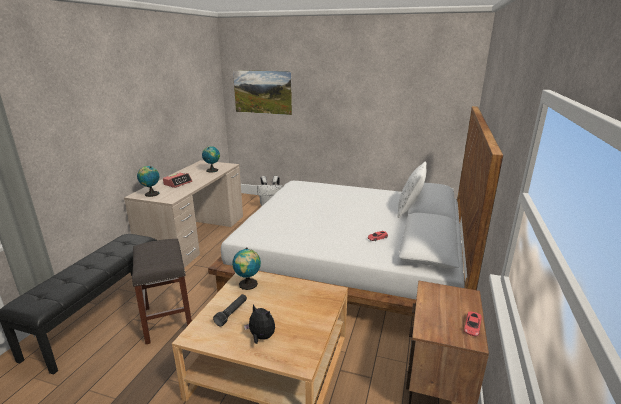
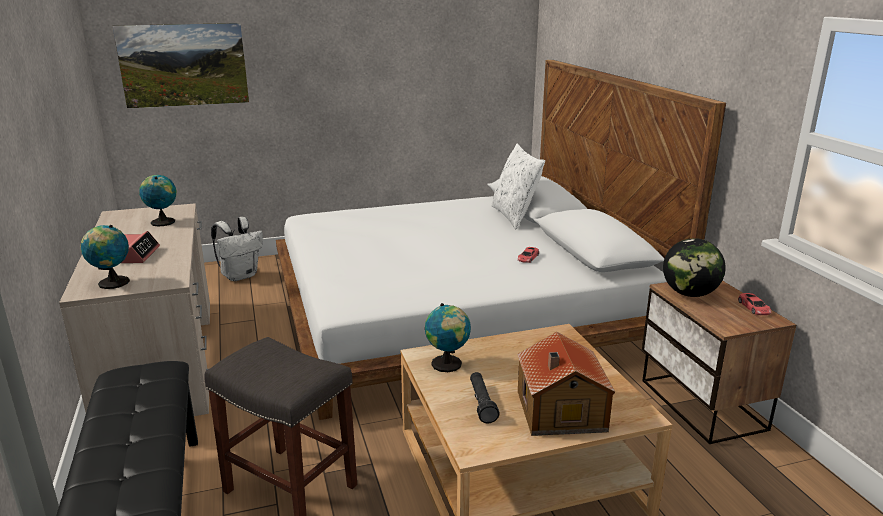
camera: 35 degrees left, 0 degrees up
plush toy [244,304,275,344] -> toy house [517,332,615,436]
none -> globe [663,238,726,297]

